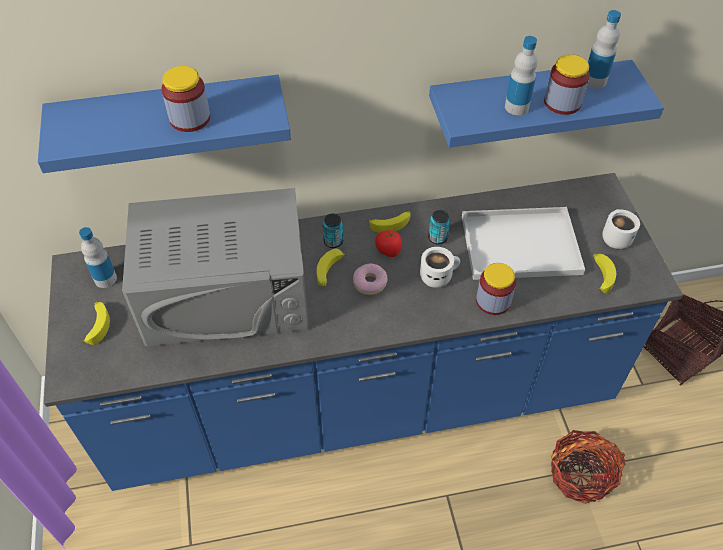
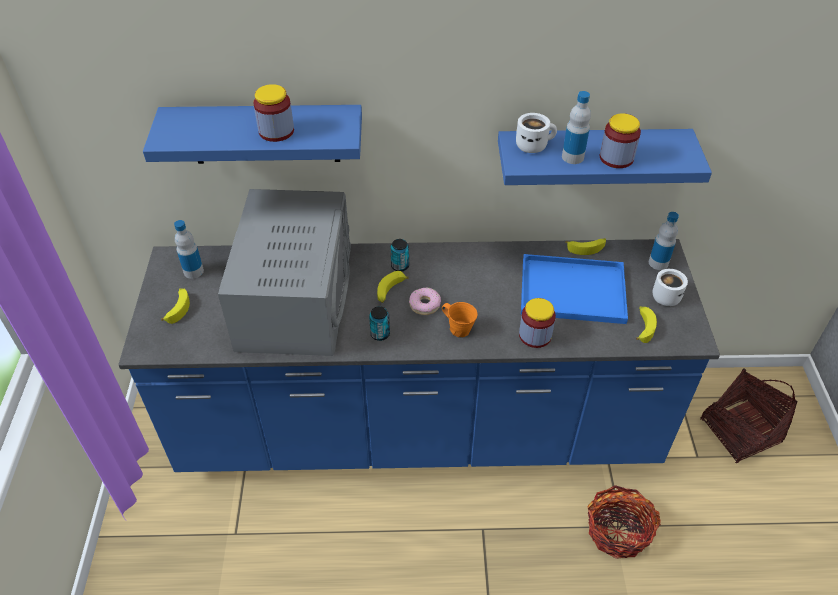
camera: 10 degrees right, 5 degrees down
grey microwave [122,188,309,346] -> grey microwave turned 90 degrees counterclockwise [218,189,351,356]
banana [367,211,410,233] -> banana moved to [565,238,606,255]
tomato [375,229,402,257] -> none
white mug [420,247,460,288] -> white mug moved to [516,113,557,153]
can [428,210,450,245] -> can moved to [369,306,390,341]
white tray [462,207,585,280] -> blue tray [521,254,628,324]
bottle [587,10,621,89] -> bottle moved to [649,212,679,270]
none -> orange mug [442,302,478,338]

